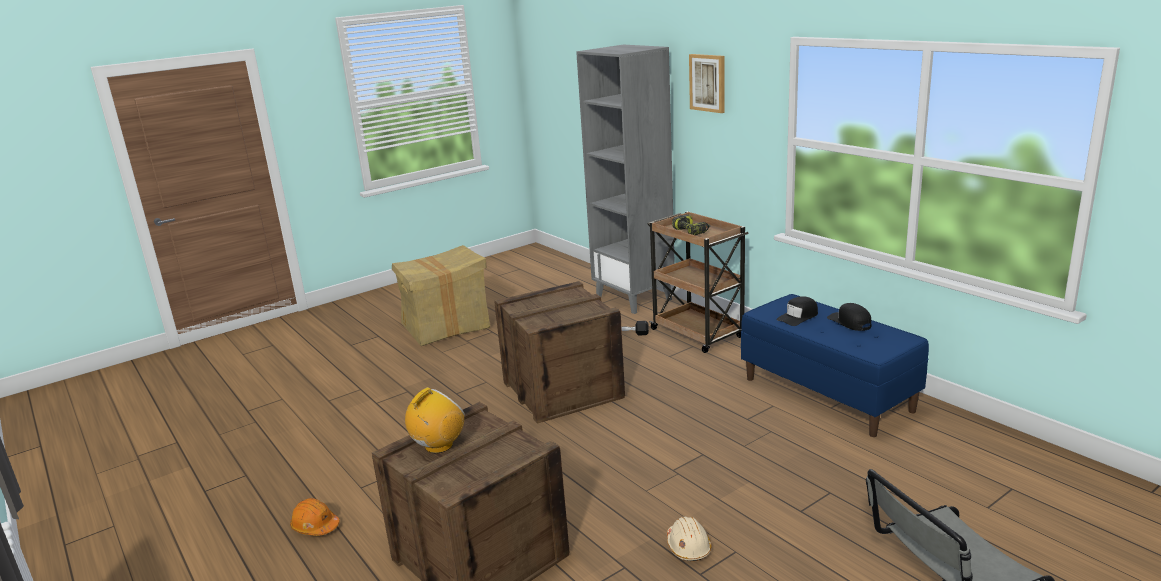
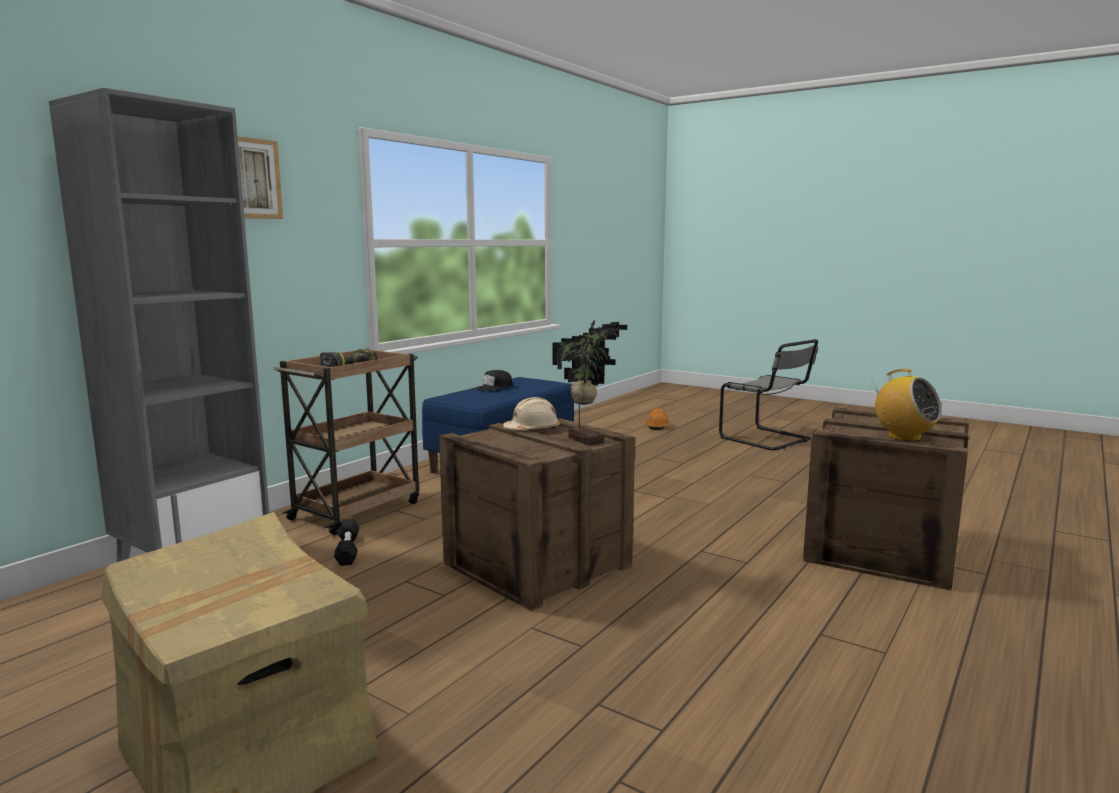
camera: 110 degrees left, 10 degrees down
orange hard hat [290,498,340,536] -> orange hard hat moved to [644,408,670,430]
radio [405,387,465,453] -> radio turned 150 degrees counterclockwise [871,369,942,442]
beige hard hat [667,517,711,561] -> beige hard hat moved to [503,397,560,430]
black cap [776,296,818,326] -> none
none -> potted plant [552,320,627,446]

